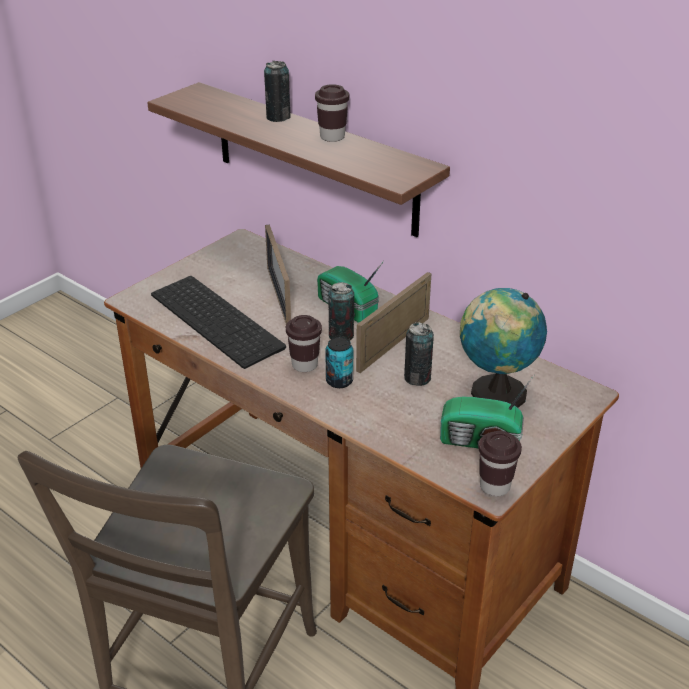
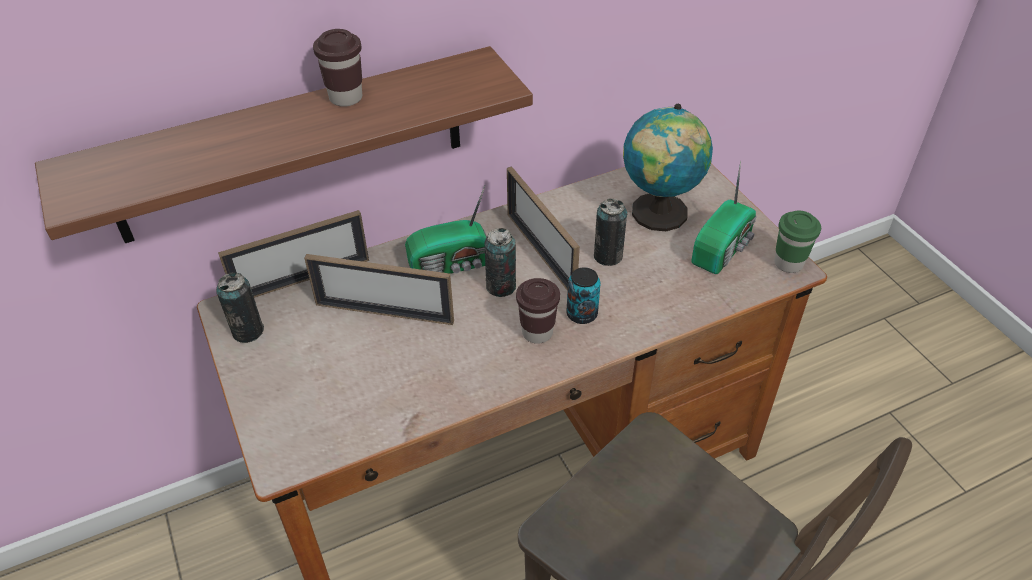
camera: 65 degrees left, 10 degrees up
keyboard [151,276,286,369] -> none
can [264,61,291,122] -> can moved to [216,272,264,343]
brown cup [478,431,522,497] -> green cup [774,211,821,273]
none -> picture frame [218,210,369,298]

